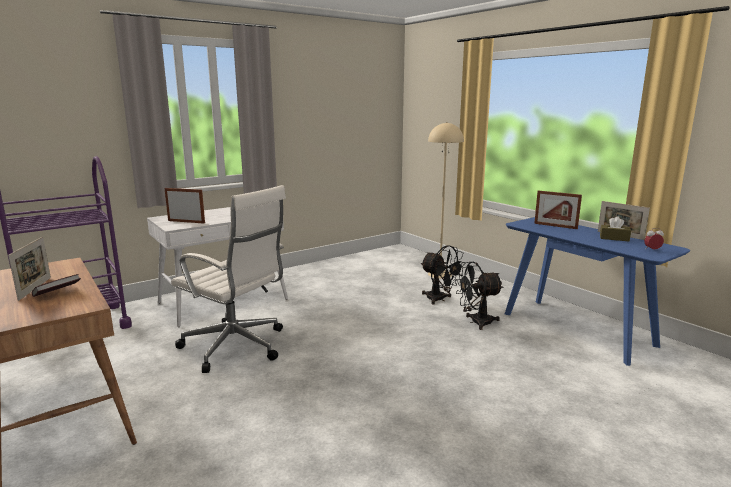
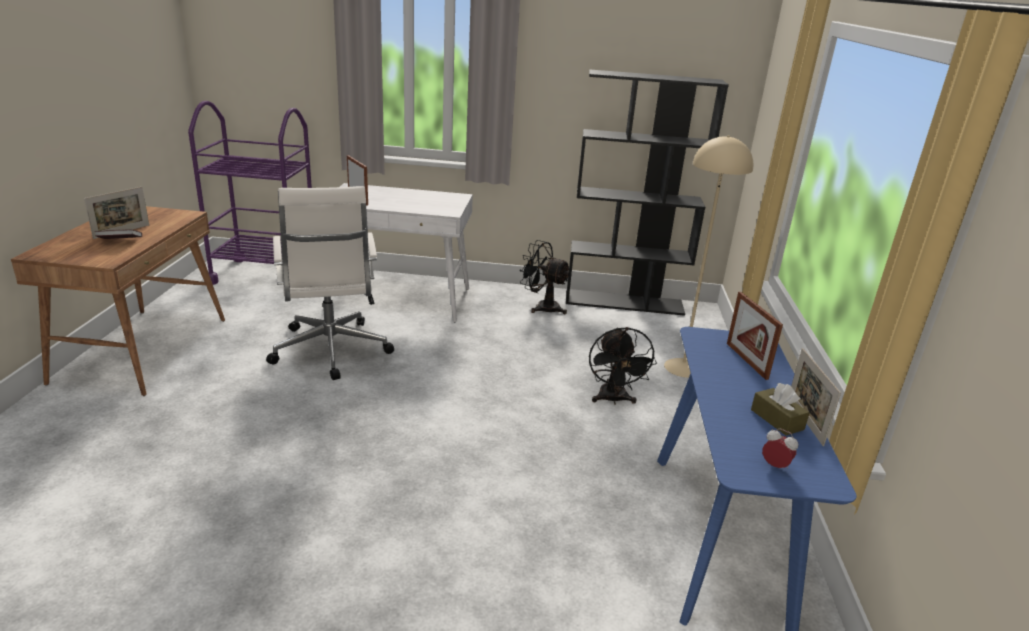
camera: 40 degrees right, 10 degrees up
black fan [455,261,503,330] -> black fan moved to [519,240,571,314]
none -> black bookcase [566,70,729,316]

